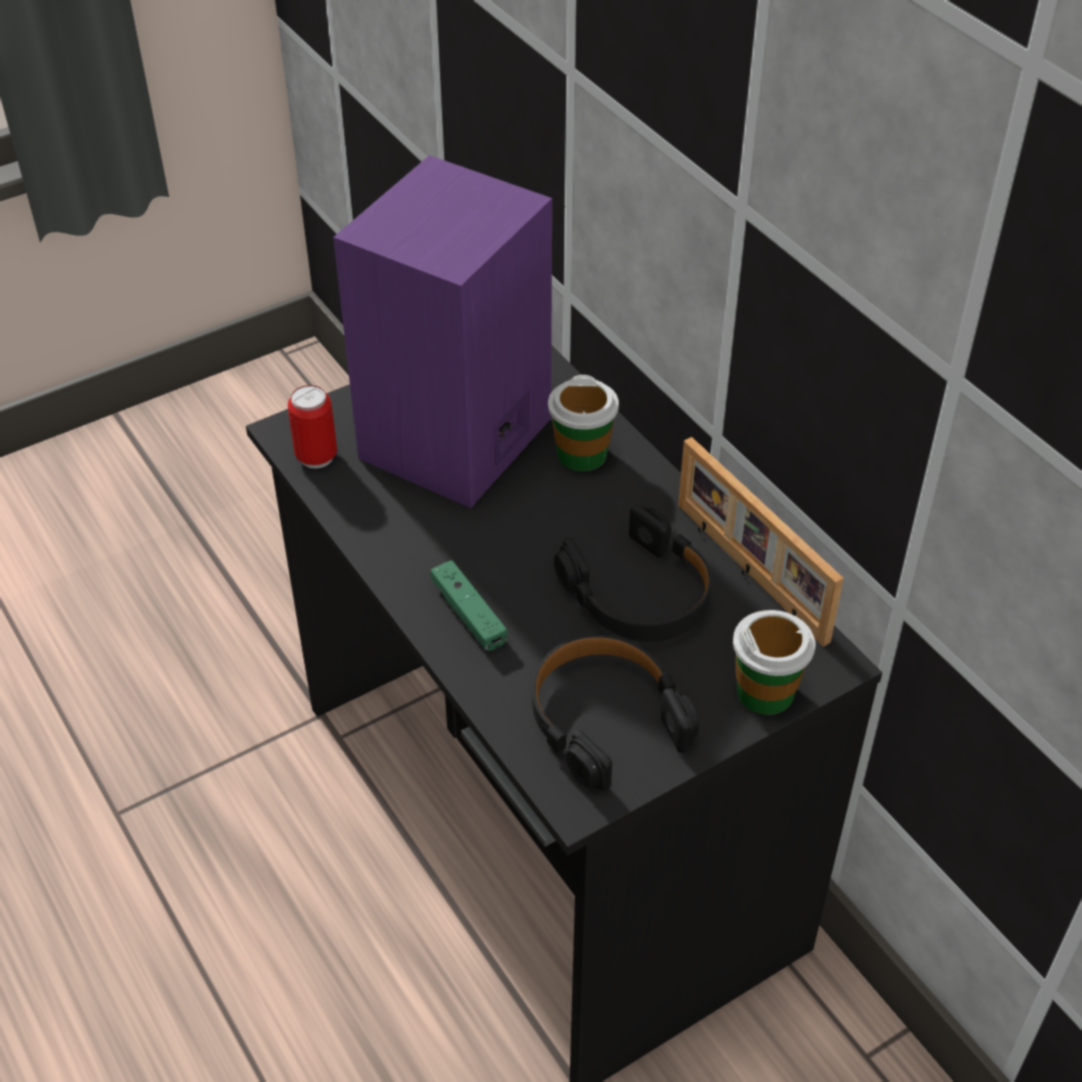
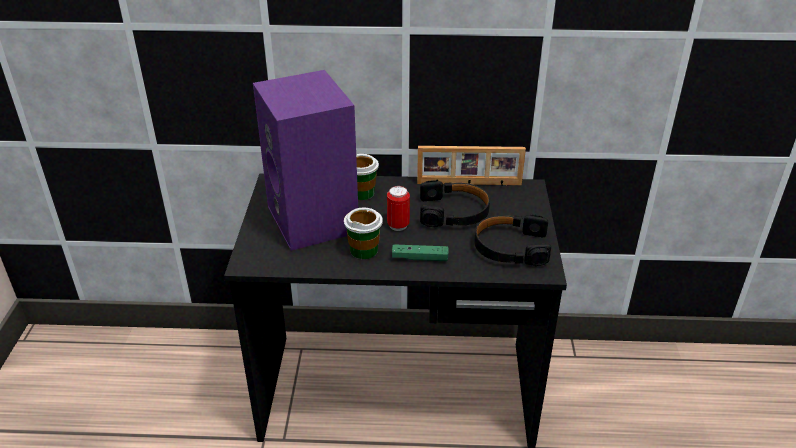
camera: 55 degrees left, 10 degrees down
can [288,385,337,469] -> can moved to [387,186,410,231]
cup [733,610,816,715] -> cup moved to [344,208,383,259]

